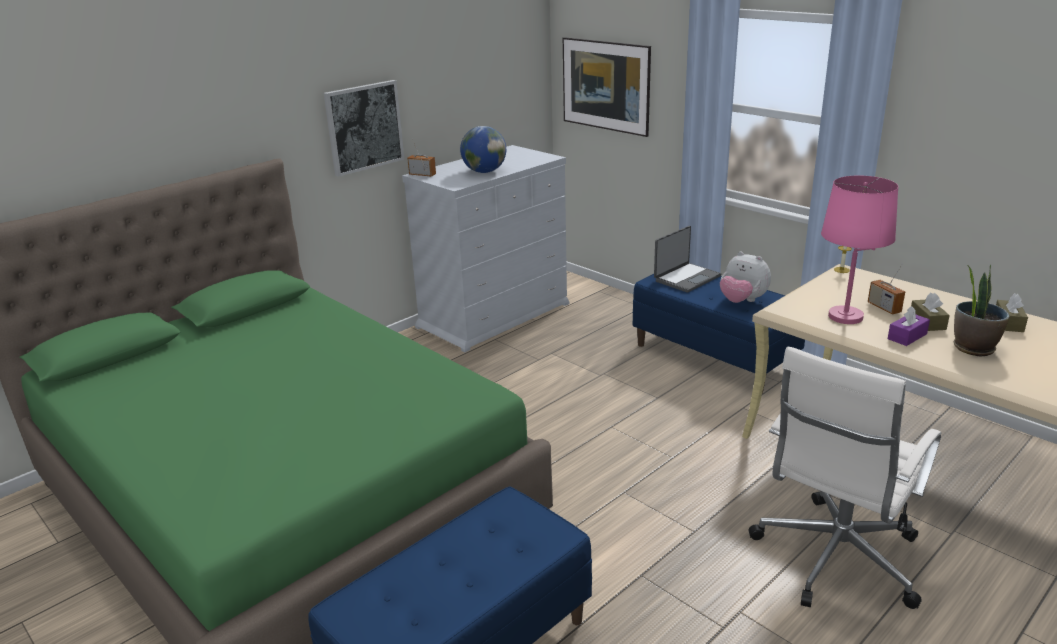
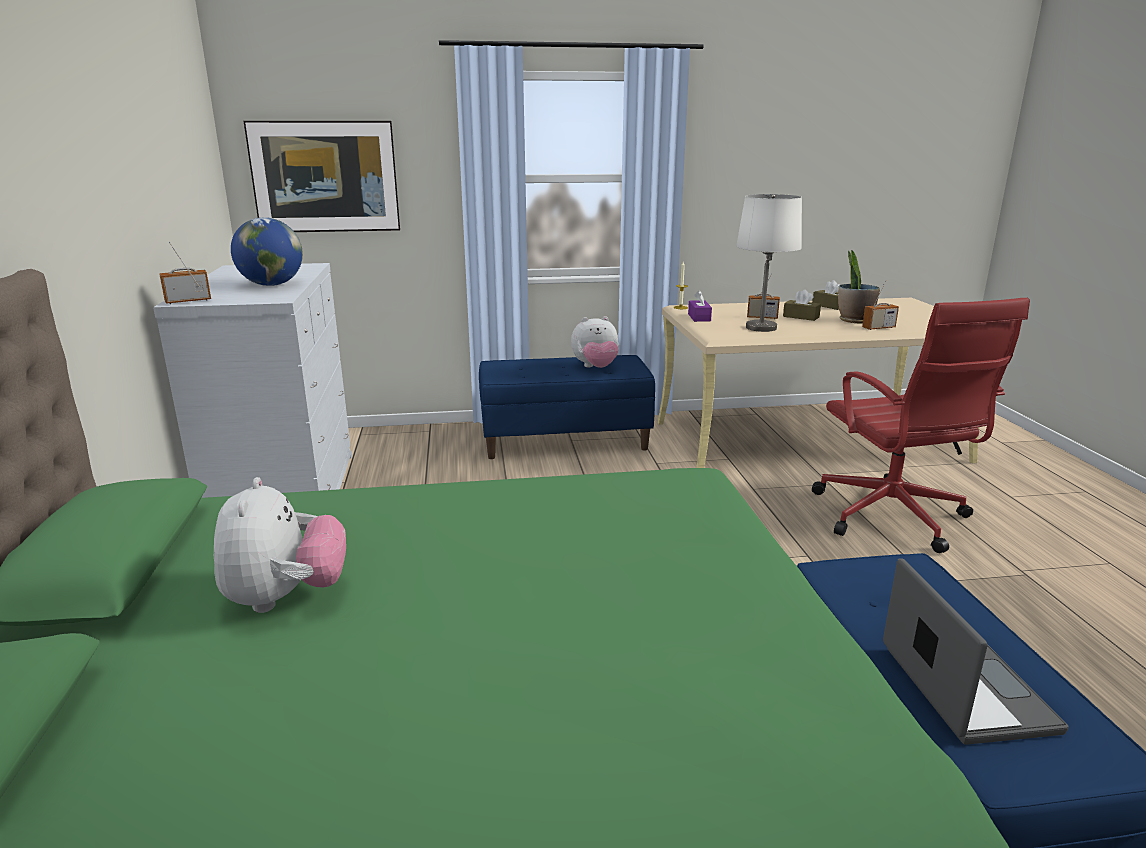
camera: 55 degrees left, 5 degrees down
picture [324,80,404,177] -> none
laptop [654,226,721,293] -> laptop moved to [883,558,1069,745]
white office chair [749,346,941,609] -> red office chair [812,298,1030,553]
pink table lamp [821,176,898,324] -> white table lamp [736,194,802,332]
purple tissue box [888,306,930,346] -> purple tissue box moved to [688,290,712,322]
none -> plush toy [214,477,346,613]
none -> radio [862,280,899,330]

